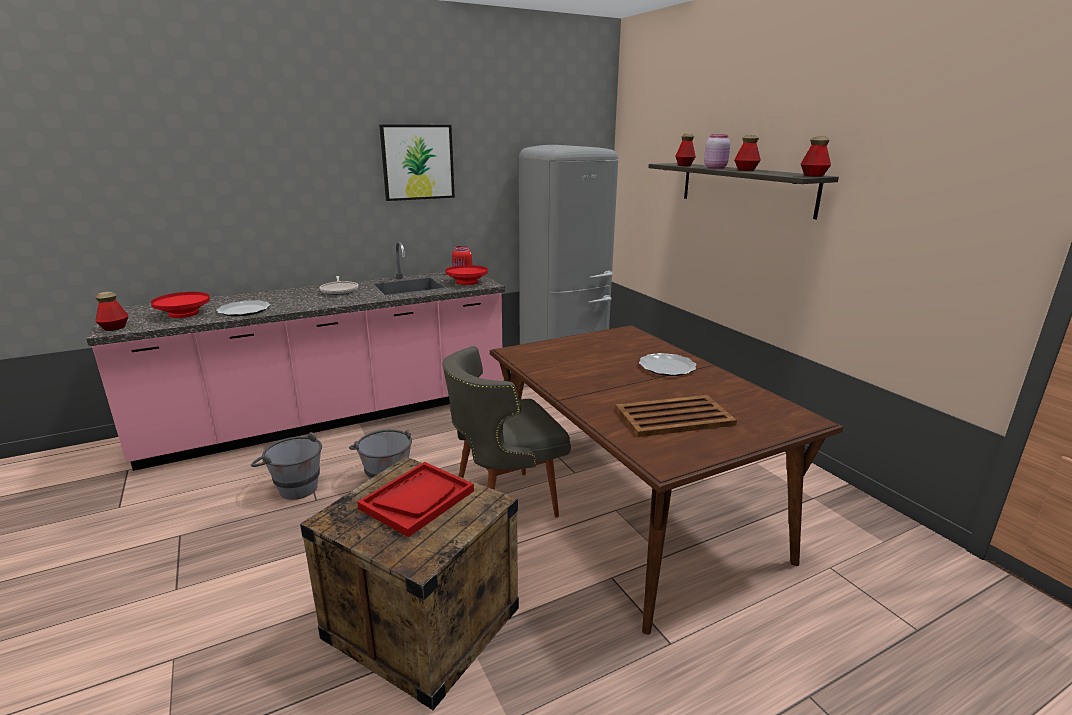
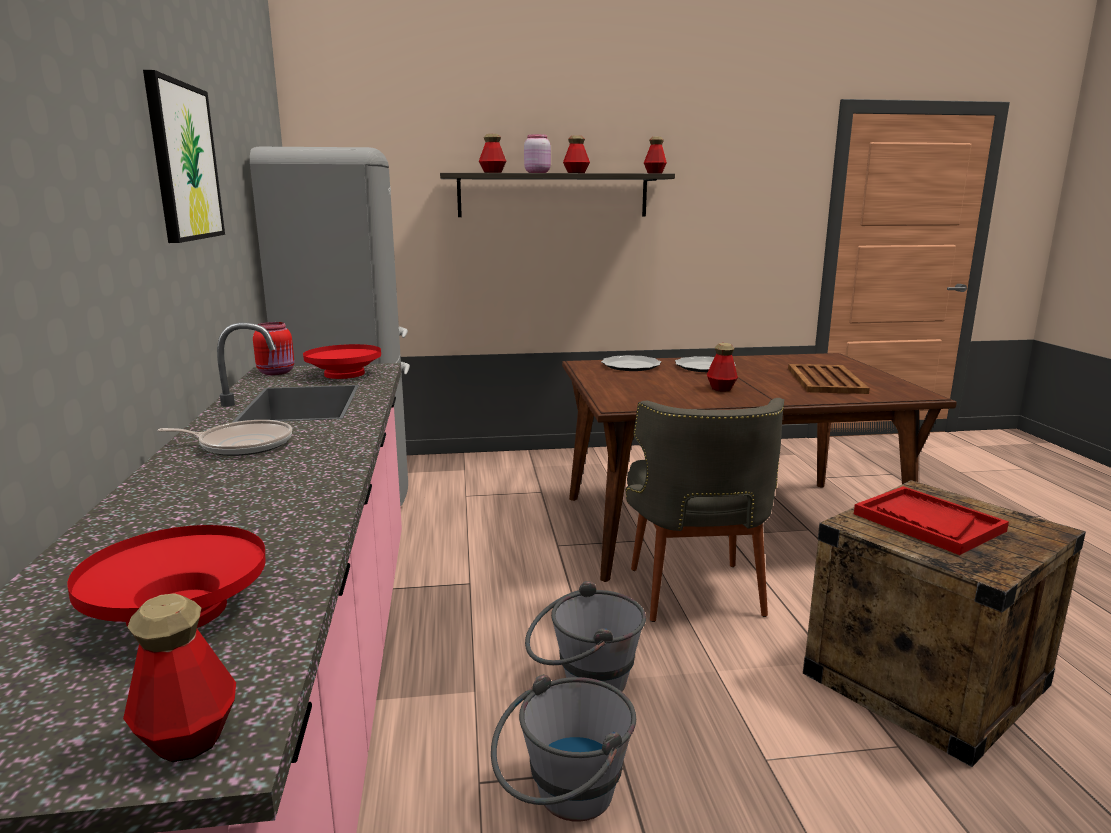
camera: 70 degrees left, 5 degrees down
plate [216,300,271,316] -> plate moved to [601,355,661,371]
none -> bottle [707,343,738,392]

